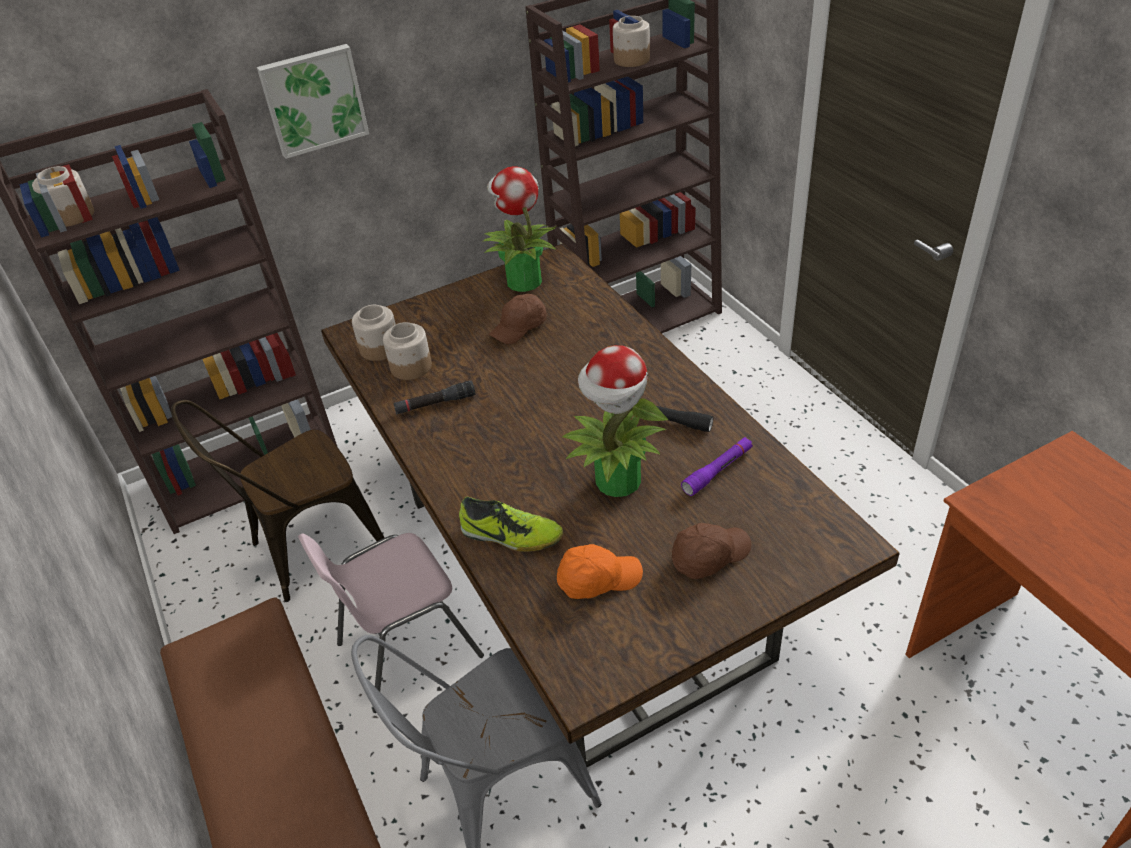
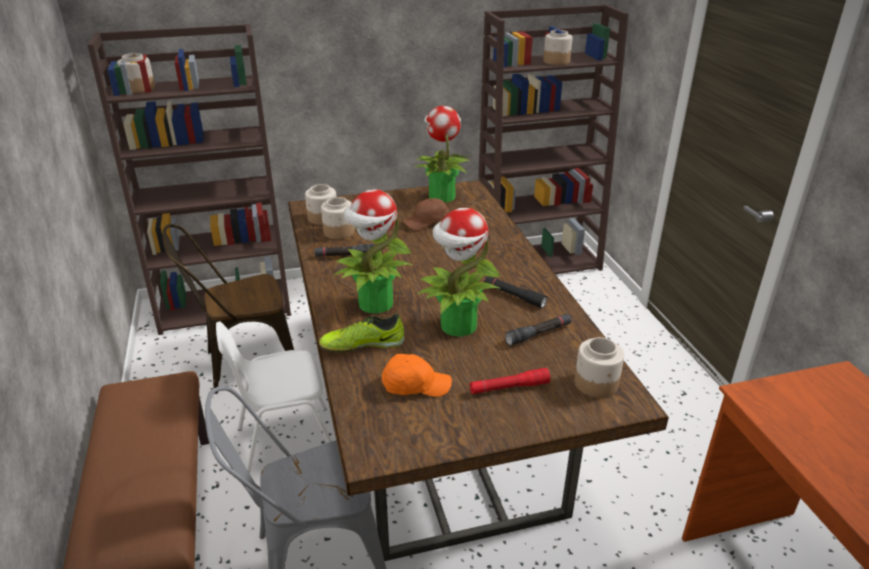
camera: 10 degrees right, 10 degrees down
picture [257,44,369,159] -> none
pink chair [298,533,484,713] -> white chair [216,321,332,474]
shoe [459,497,563,552] -> shoe turned 135 degrees clockwise [319,314,404,353]
brown cap [672,523,751,579] -> red flashlight [469,368,550,394]
purple flashlight [681,437,753,496] -> black flashlight [505,314,572,346]
none -> potted plant [334,189,413,314]
none -> jar [575,337,624,398]

